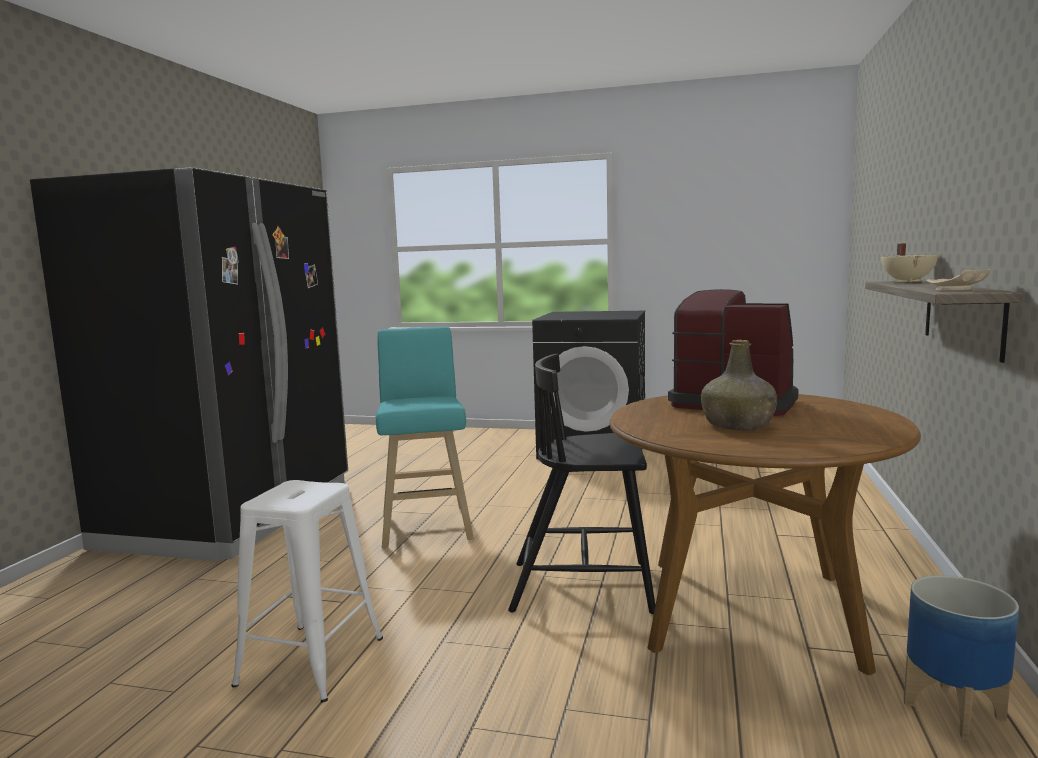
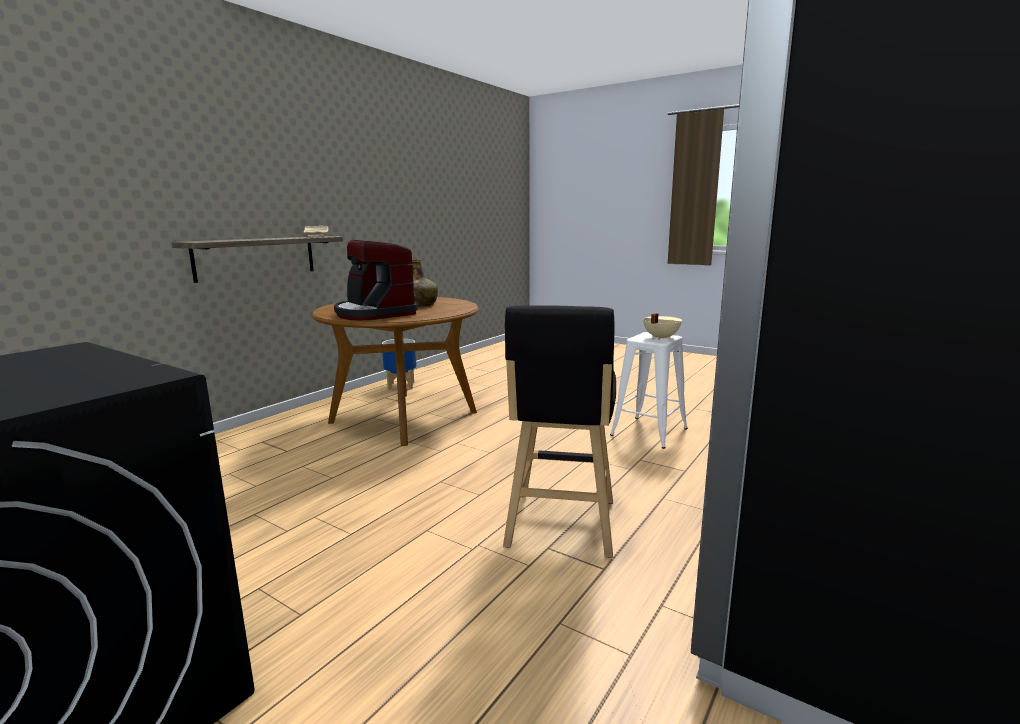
camera: 160 degrees left, 5 degrees up
turquoise stool [376,327,474,548] -> black stool [503,305,616,558]
black chair [508,354,655,614] -> none
beige cooking pot [881,243,939,282] -> beige cooking pot moved to [643,313,682,340]

